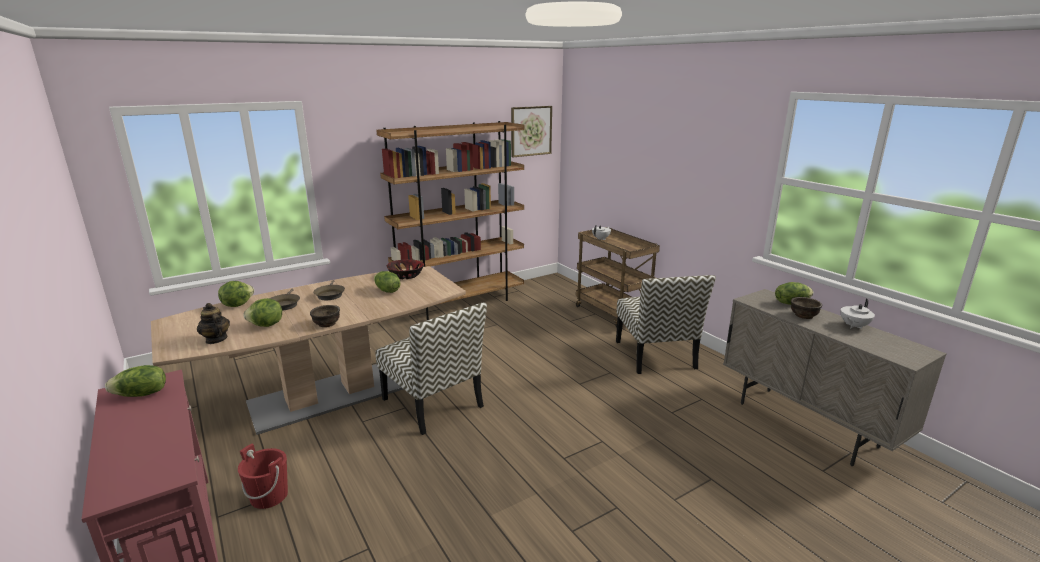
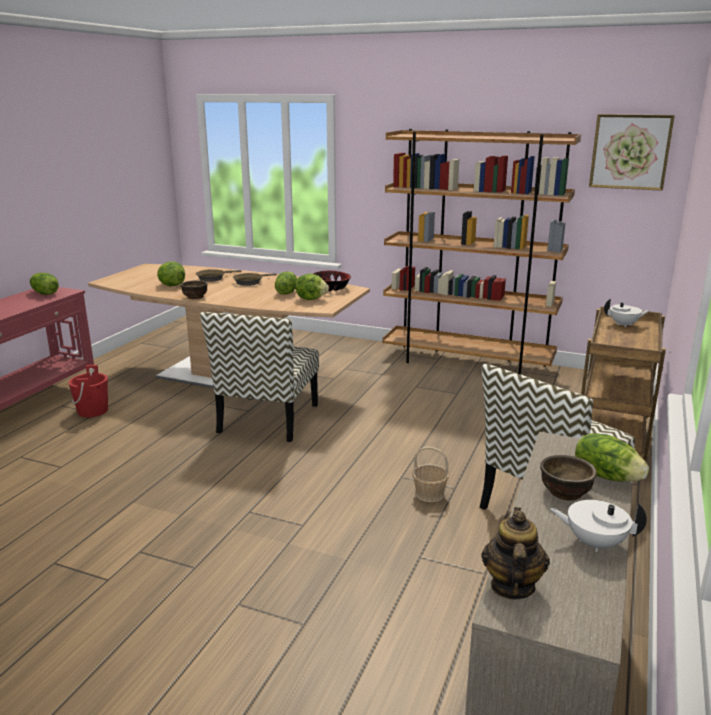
camera: 55 degrees right, 0 degrees up
teapot [197,303,230,344] -> teapot moved to [482,507,550,599]
lettuce [218,281,254,307] -> lettuce moved to [295,273,329,300]
none -> basket [412,447,449,502]

